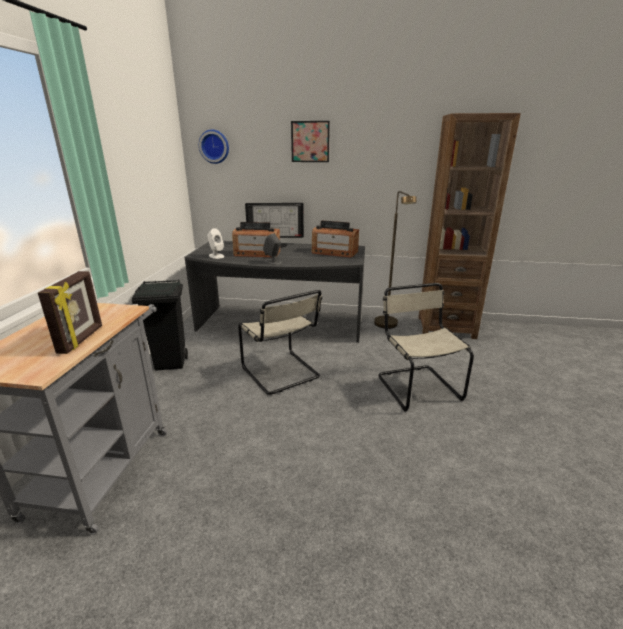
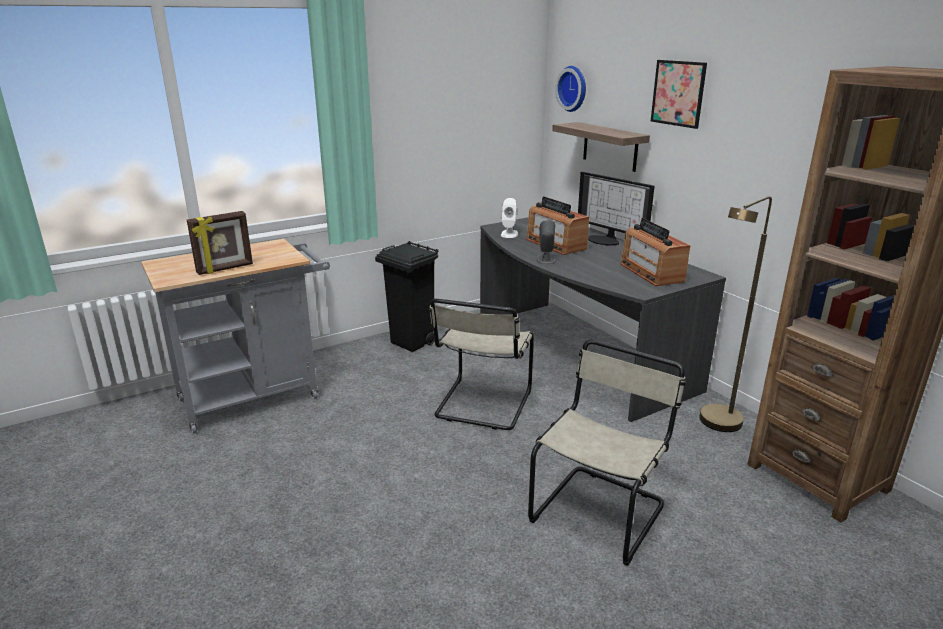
camera: 50 degrees right, 0 degrees up
none -> shelf [552,122,650,172]

